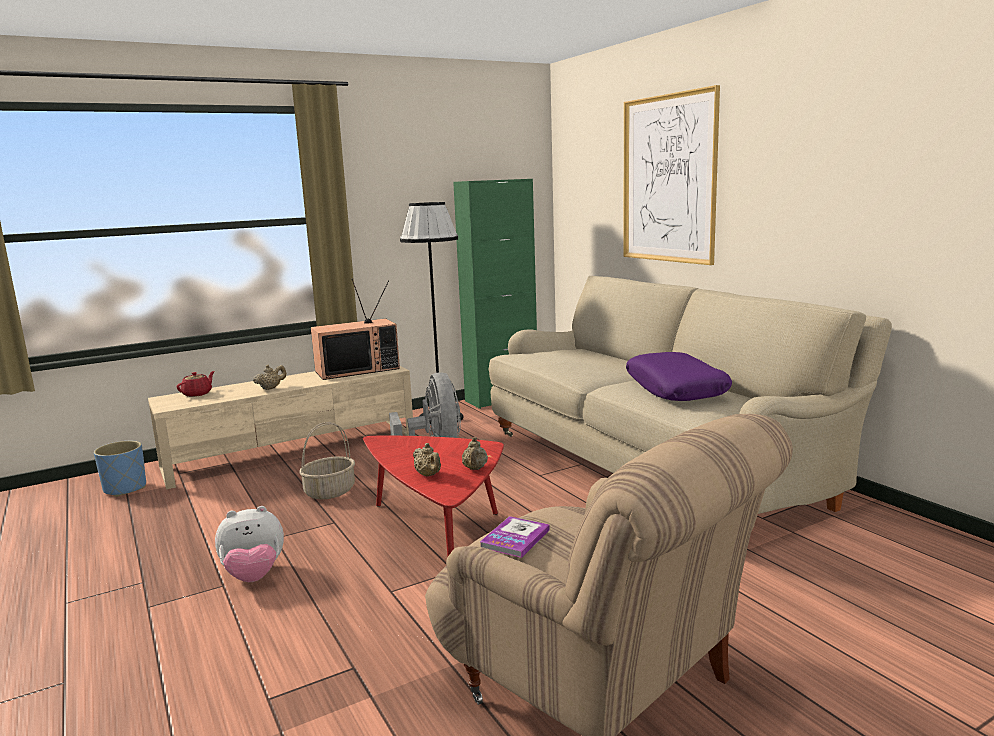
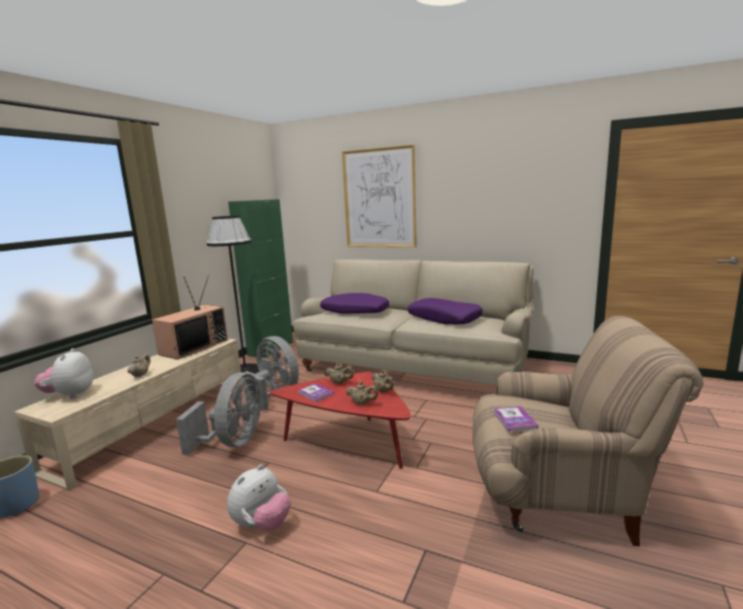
camera: 35 degrees left, 0 degrees up
red teapot [177,371,215,397] -> plush toy [34,348,93,399]
basket [299,422,355,499] -> grey fan [176,372,261,455]
none -> book [298,383,334,402]
none -> purple pillow [320,293,389,314]
none -> beige teapot [325,363,354,384]

